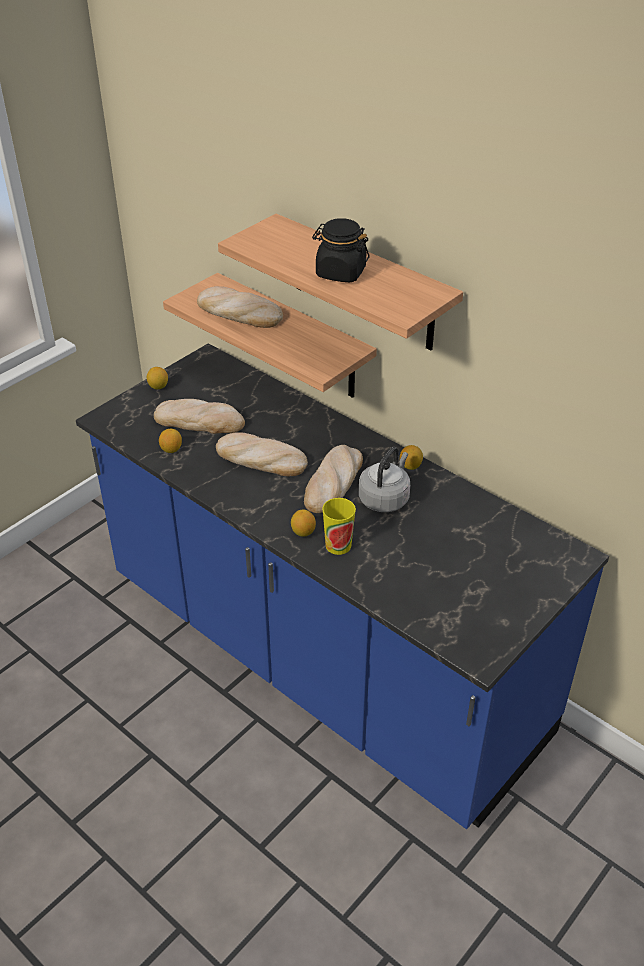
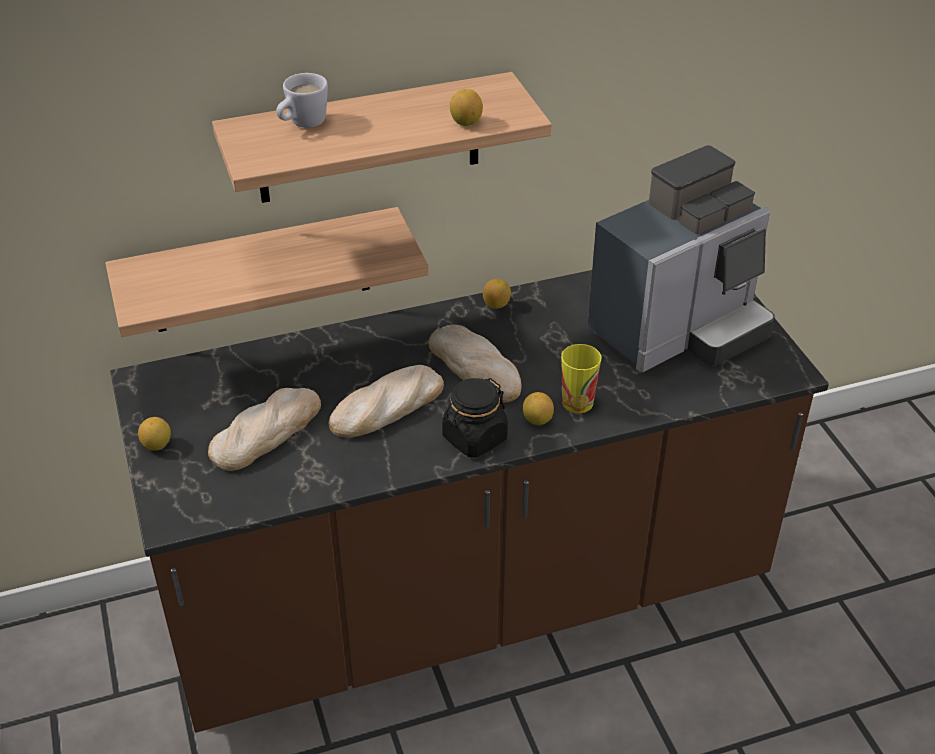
camera: 60 degrees left, 0 degrees up
blue counter [76,343,609,829] -> brown counter [110,270,829,733]
lemon [159,429,182,453] -> lemon moved to [450,89,483,126]
bread [197,286,283,328] -> none
black jar [312,218,369,282] -> black jar moved to [442,378,508,458]
grey kettle [359,447,410,512] -> none
none -> white mug [276,73,328,128]
none -> coffee machine [588,145,775,372]

